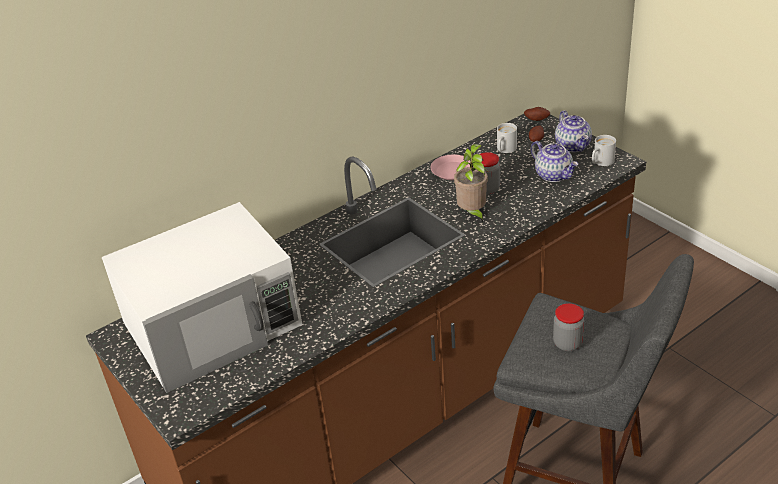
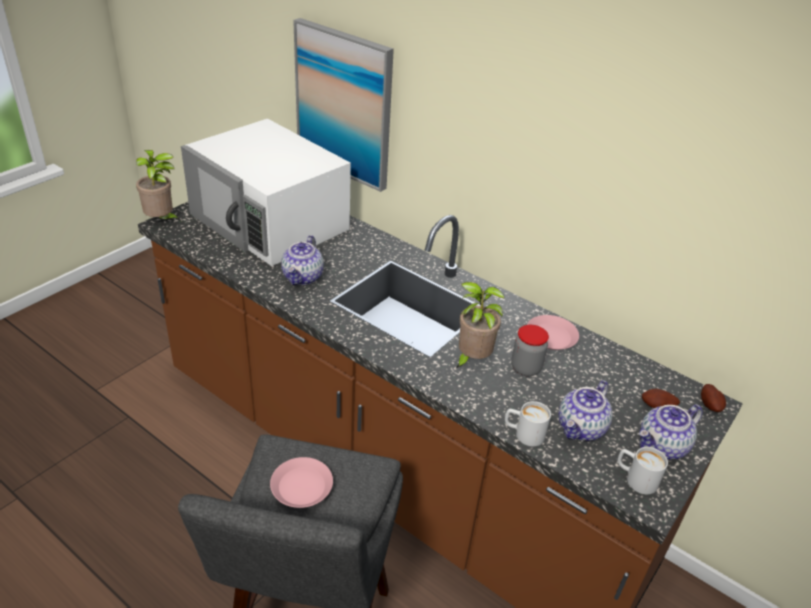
camera: 70 degrees right, 0 degrees up
white mug [497,123,517,153] -> white mug moved to [505,401,551,446]
jar [553,303,584,351] -> pink plate [270,457,333,508]
none -> potted plant [136,150,180,220]
none -> teapot [281,235,324,285]
none -> picture [293,18,394,192]

